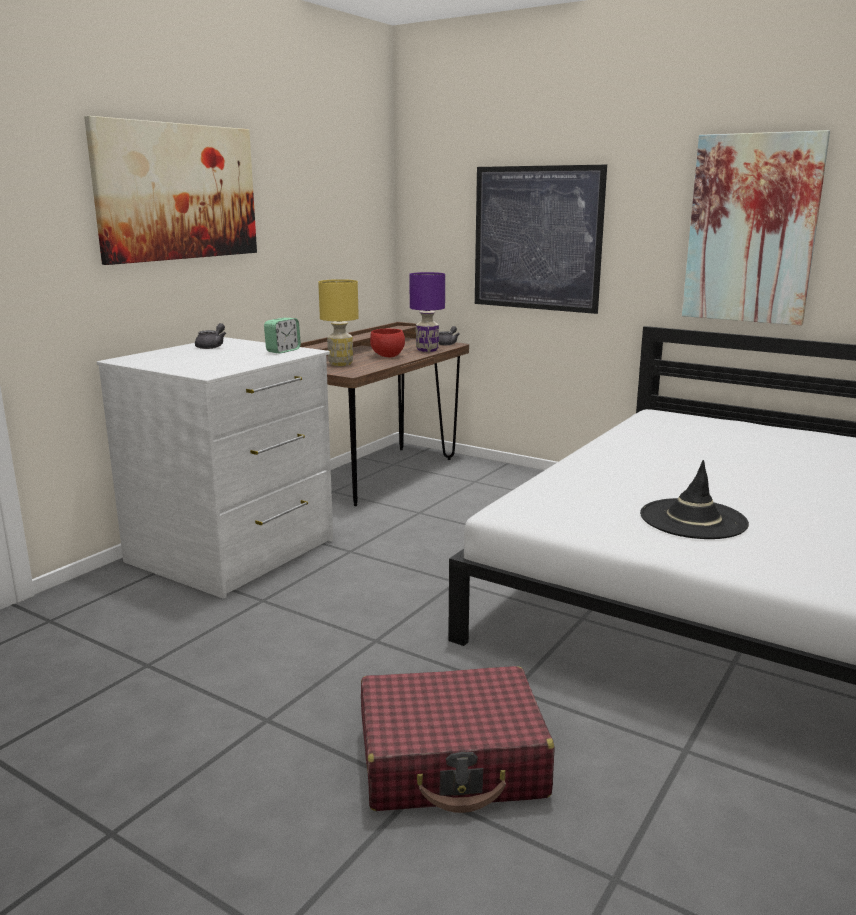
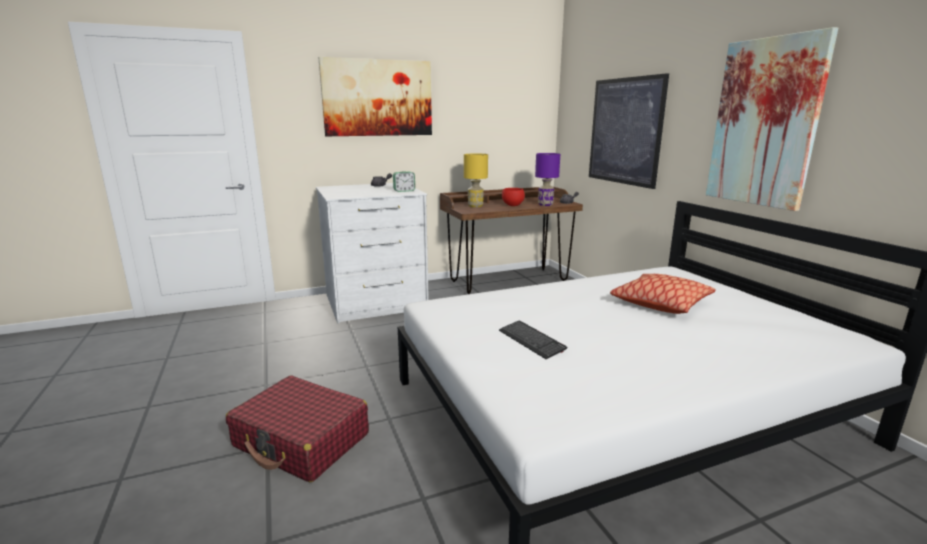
camera: 35 degrees right, 0 degrees up
black hat [640,460,749,539] -> keyboard [499,321,567,359]
none -> pillow [610,274,716,314]

